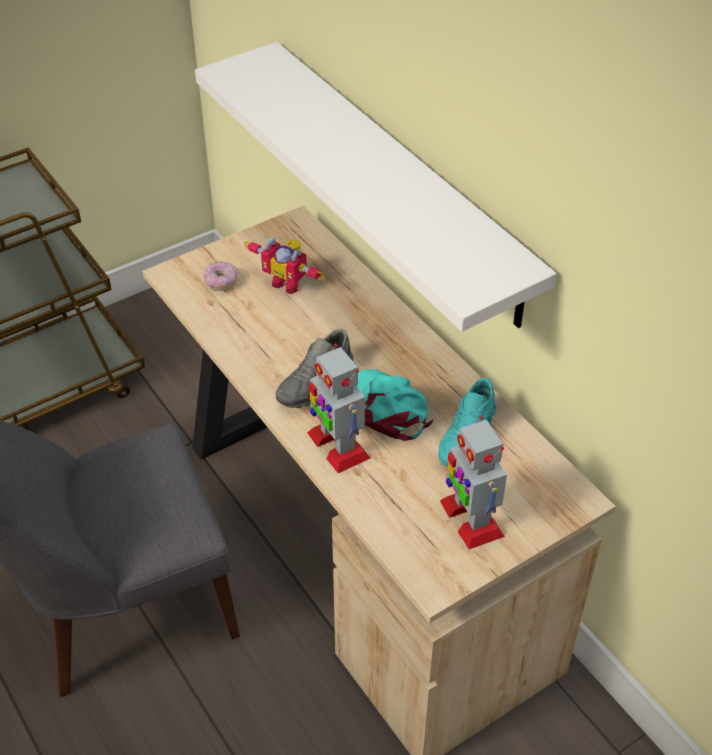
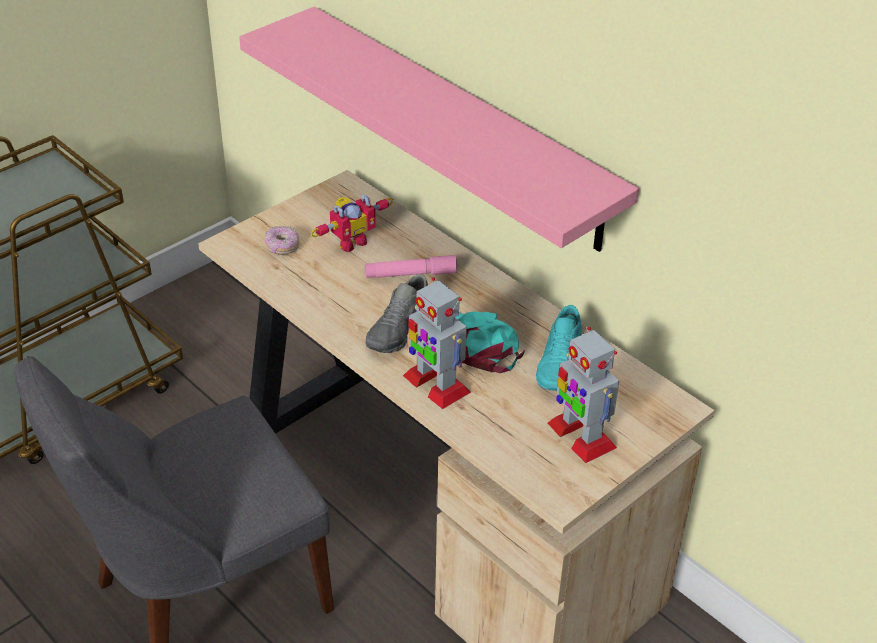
camera: 10 degrees left, 5 degrees down
white shelf [195,42,557,332] -> pink shelf [239,7,639,252]
toy robot [244,238,326,294] -> toy robot turned 60 degrees counterclockwise [311,194,393,252]
none -> pink flashlight [365,255,457,278]

